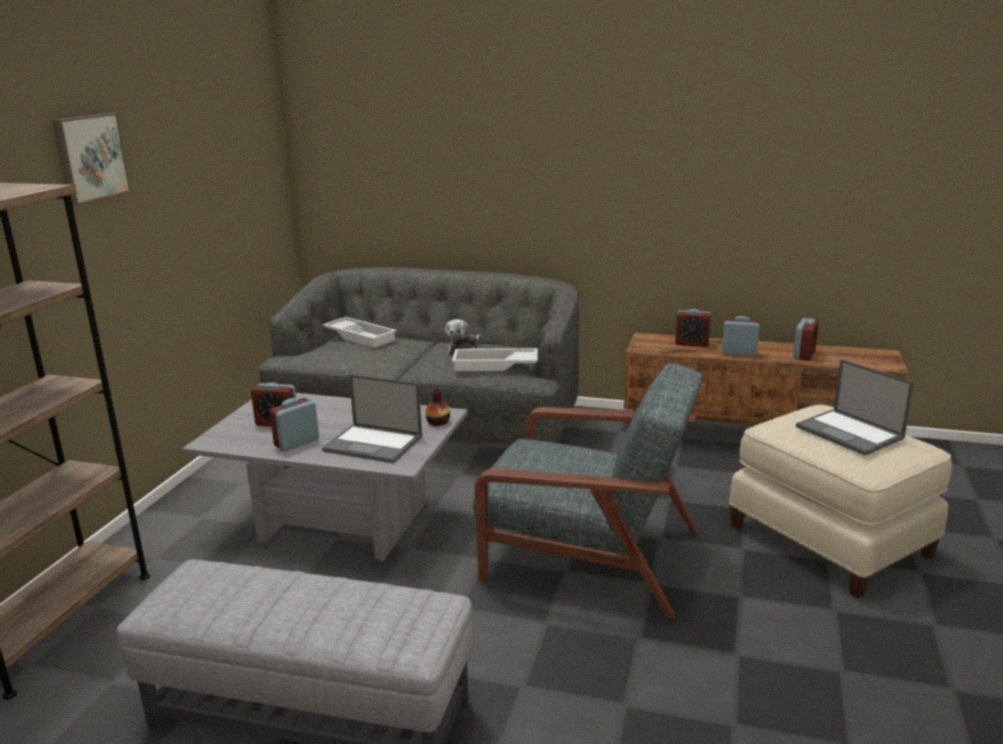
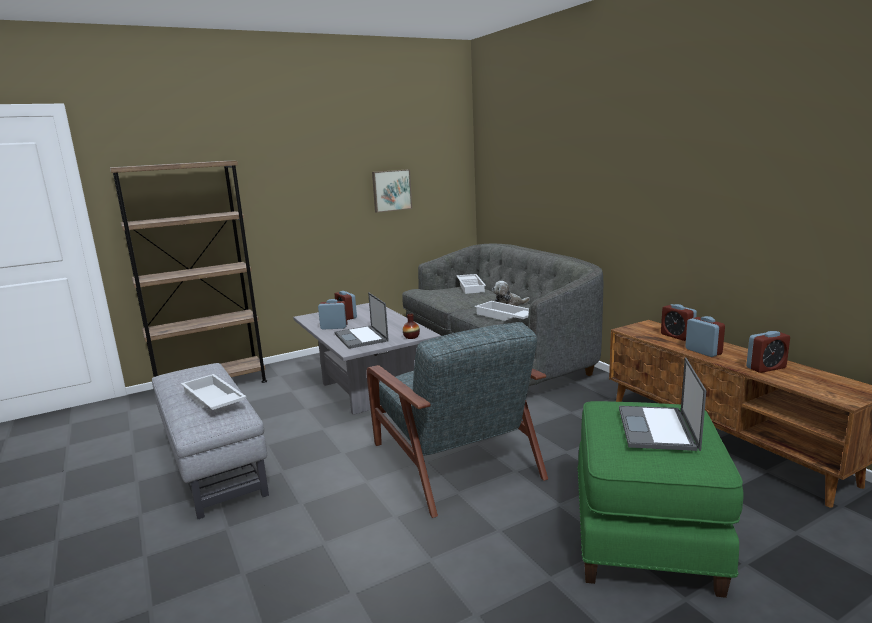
camera: 45 degrees right, 5 degrees down
picture [52,113,132,205] -> picture moved to [372,169,412,213]
beige ottoman [729,405,952,599] -> green ottoman [578,401,744,598]
none -> white tray [181,374,246,410]

